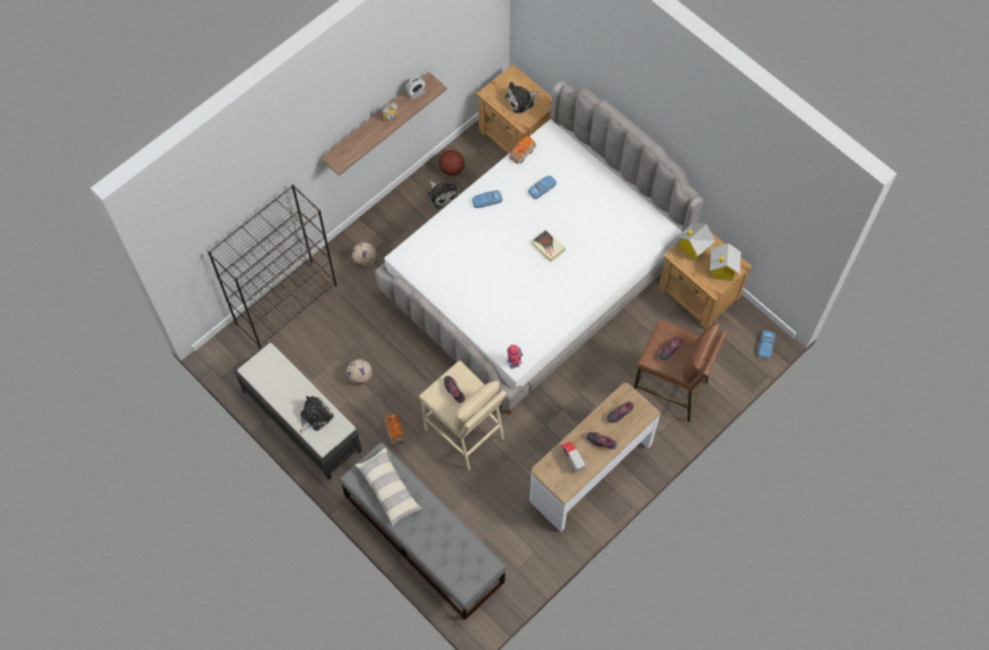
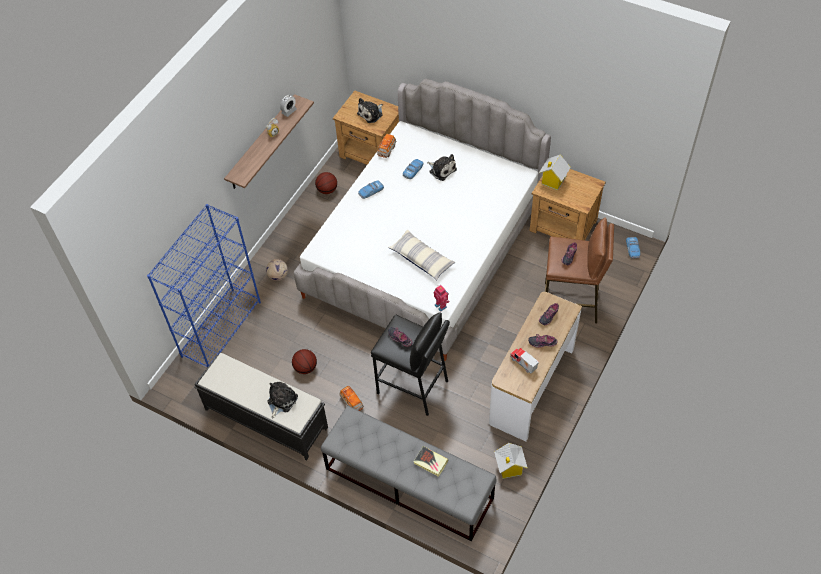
camera: 15 degrees left, 10 degrees down
black bookcase [208,184,337,349] -> blue bookcase [147,204,261,368]
football [347,359,372,385] -> basketball [292,349,317,374]
pillow [355,448,422,527] -> pillow moved to [388,230,455,280]
beige stool [419,361,506,471] -> black stool [371,312,450,416]
plush toy [428,181,457,209] -> plush toy moved to [427,154,457,181]
book [531,230,565,262] -> book moved to [414,446,448,477]
toy house [710,243,741,281] -> toy house moved to [494,443,528,479]

